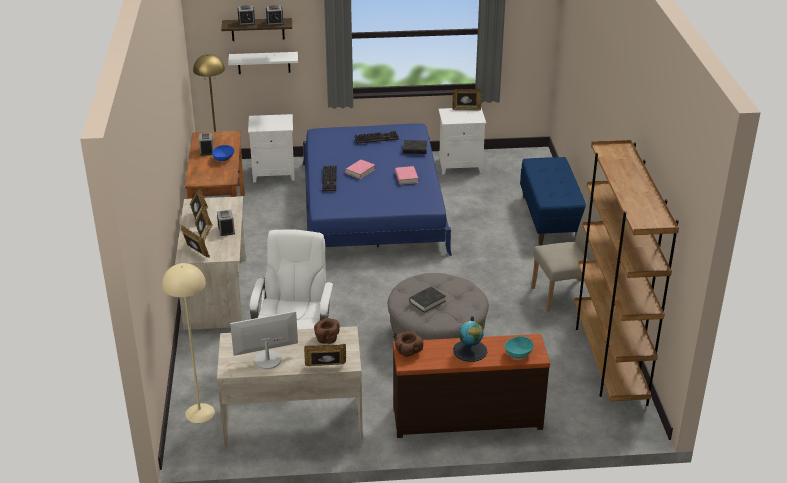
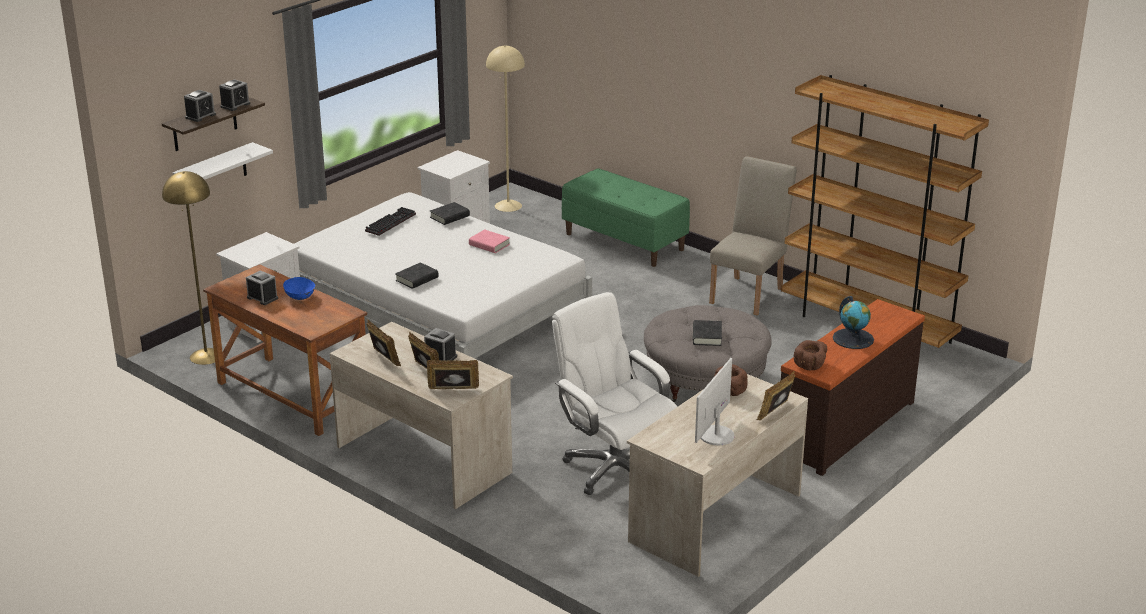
camera: 45 degrees left, 5 degrees down
beige floor lamp [162,263,215,423] -> beige floor lamp moved to [486,45,525,212]
blue bed [302,123,452,256] -> white bed [295,192,592,358]
keyboard [322,166,337,191] -> black book [395,262,439,289]
pink book [345,160,375,179] -> none
picture frame [452,89,481,111] -> none
turquoise bowl [505,336,534,359] -> none
blue bench [520,157,586,245] -> green bench [562,168,690,267]

